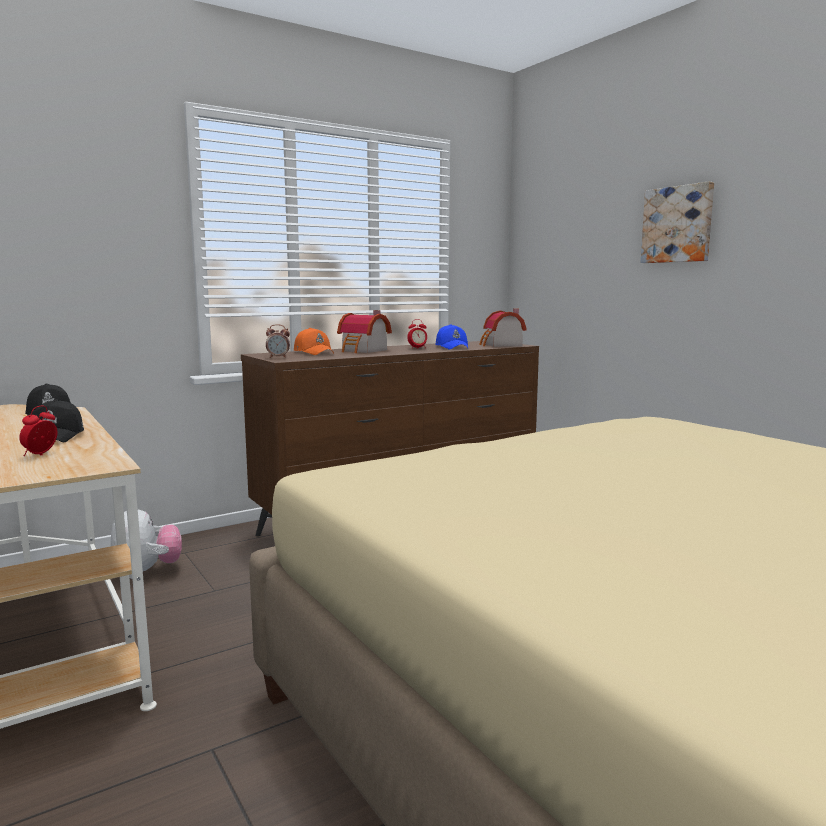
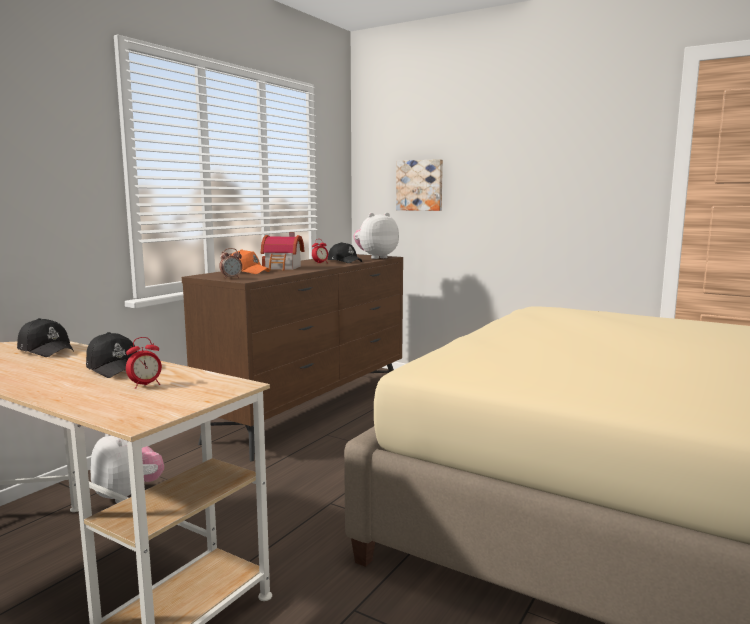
camera: 25 degrees left, 0 degrees up
alarm clock [19,406,57,456] -> alarm clock turned 120 degrees counterclockwise [126,337,162,389]
blue cap [435,324,468,350] -> black cap [328,242,362,263]
toy house [479,309,527,347] -> plush toy [354,213,399,259]
picture [641,181,714,263] -> picture moved to [396,159,443,211]

